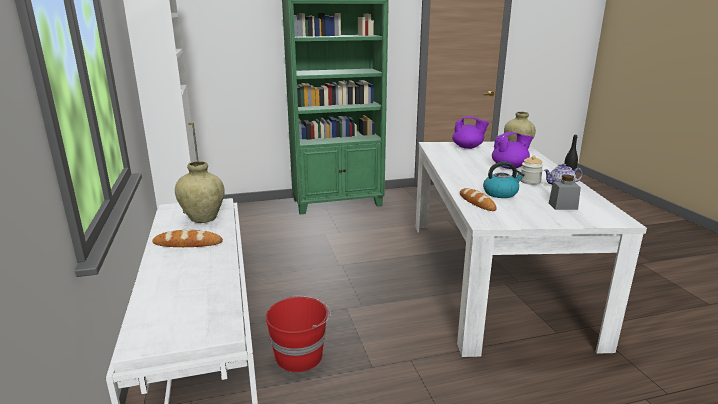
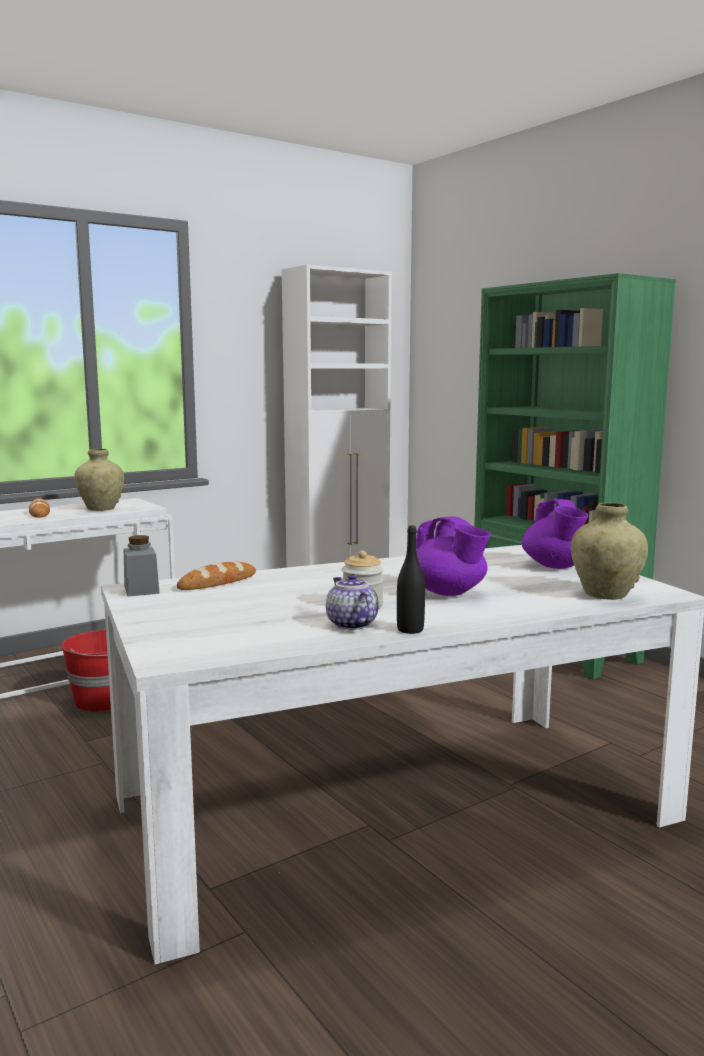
camera: 70 degrees right, 10 degrees down
kettle [483,162,525,198] -> none
grey jar [549,174,581,210] -> grey jar moved to [124,535,160,596]

